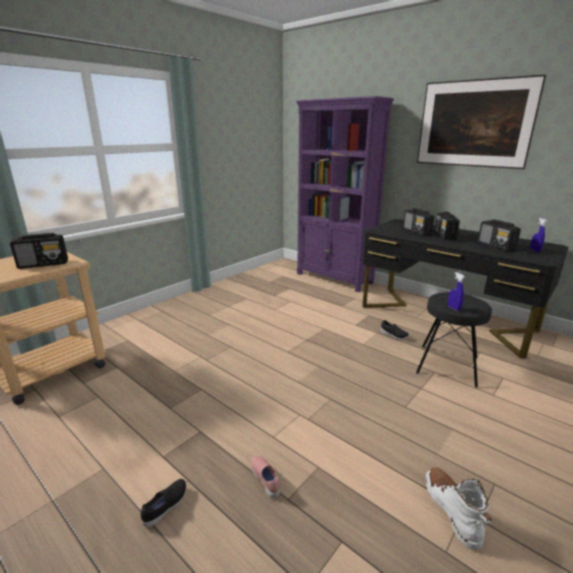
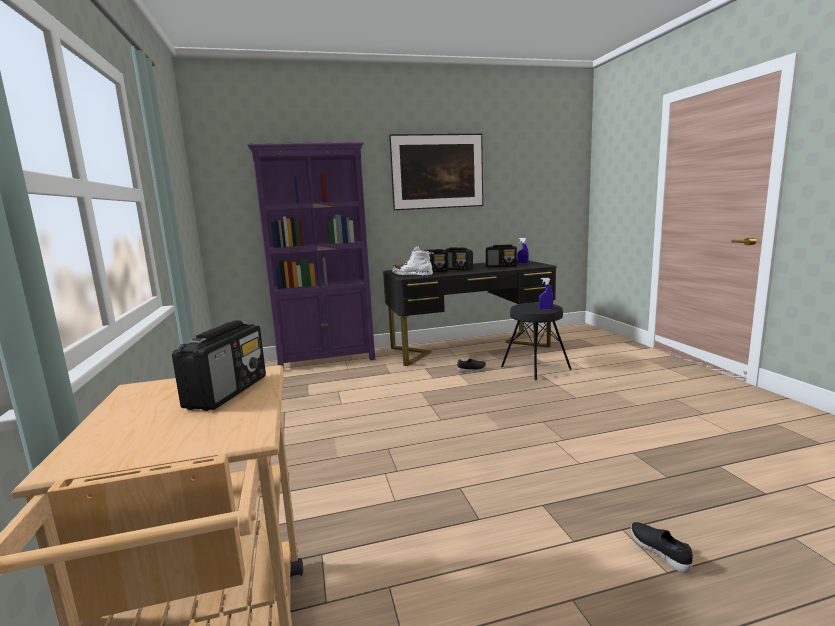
camera: 55 degrees left, 10 degrees down
pink shoe [251,455,280,498] -> none
white boot [425,468,492,550] -> white boot moved to [392,246,433,275]

